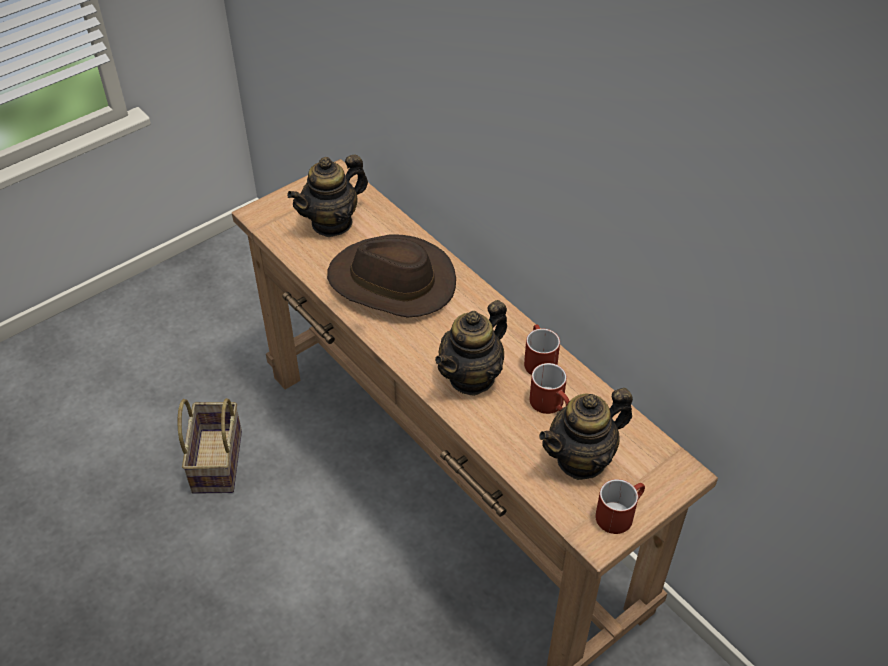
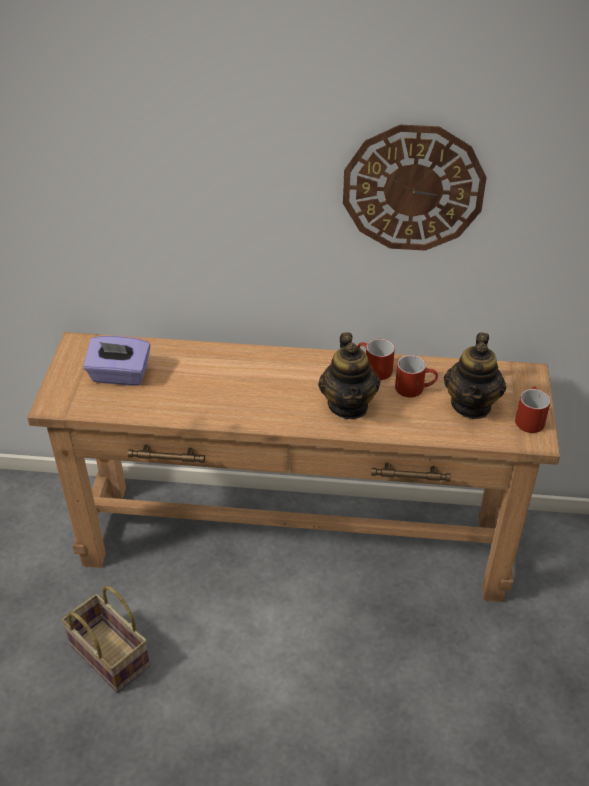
camera: 45 degrees left, 5 degrees down
teapot [287,155,368,237] -> purple tissue box [83,336,150,386]
brown hat [327,234,456,318] -> none
none -> wall clock [343,125,487,251]

